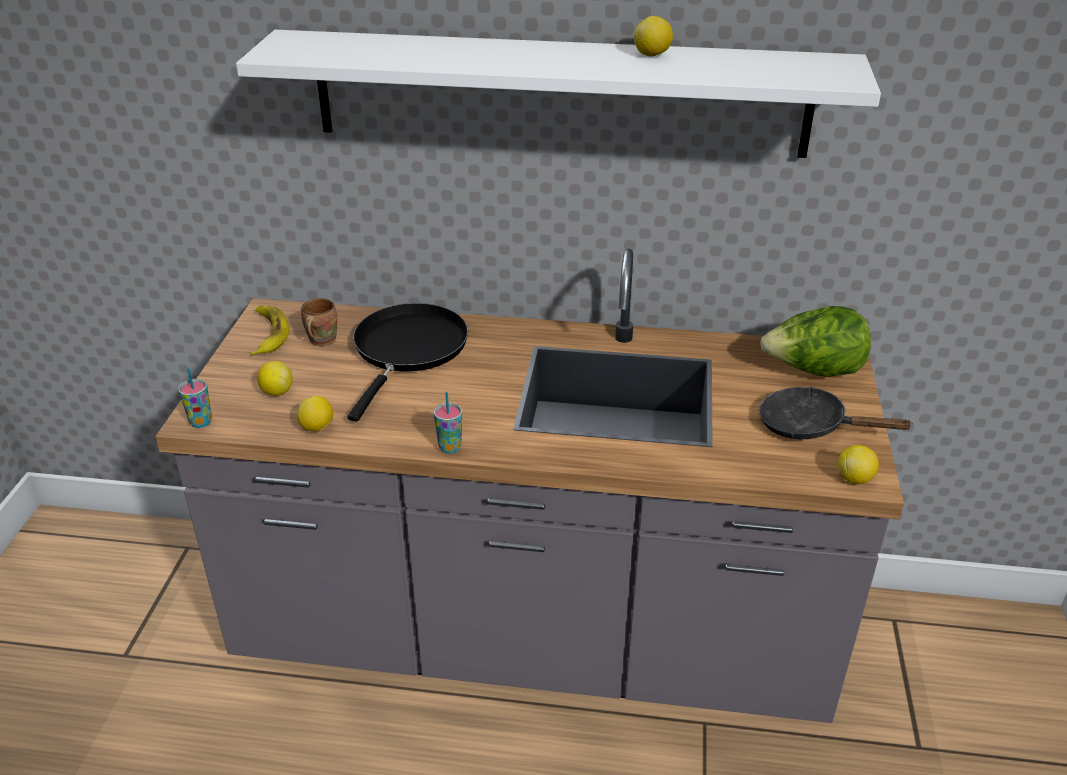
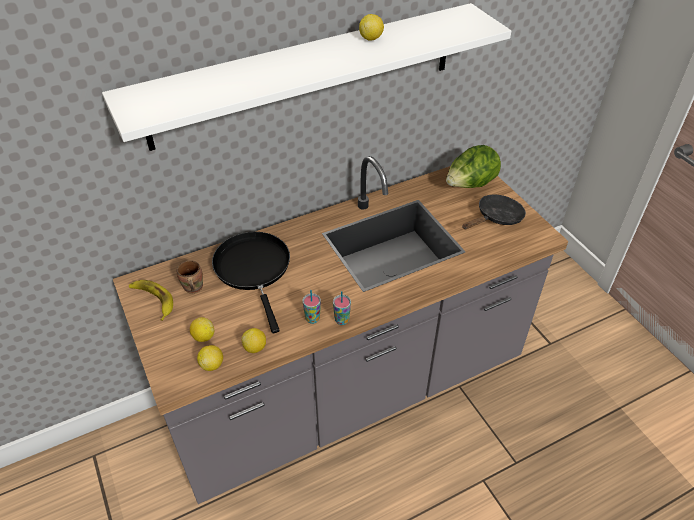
camera: 35 degrees left, 10 degrees up
cup [178,368,212,428] -> cup moved to [302,290,321,324]
black frying pan [759,387,913,439] -> black frying pan turned 150 degrees clockwise [462,194,526,229]
lemon [838,445,879,484] -> lemon moved to [197,345,223,371]

